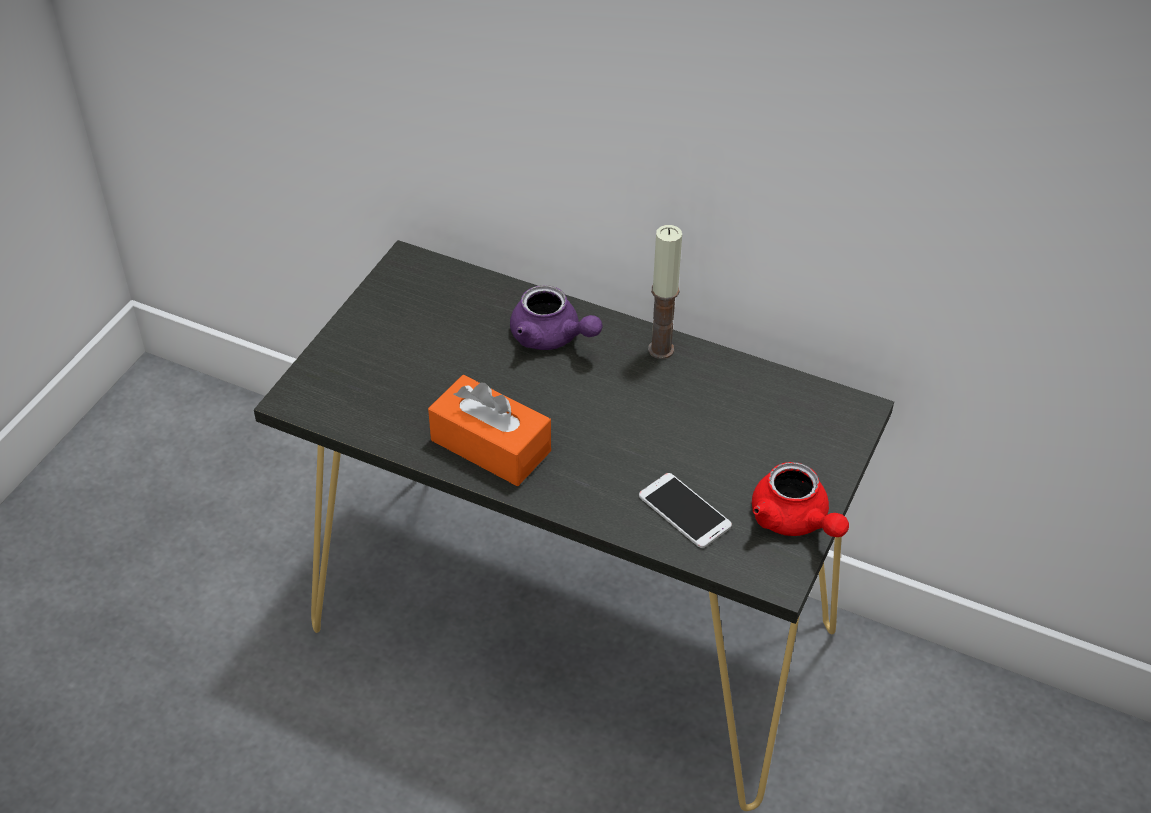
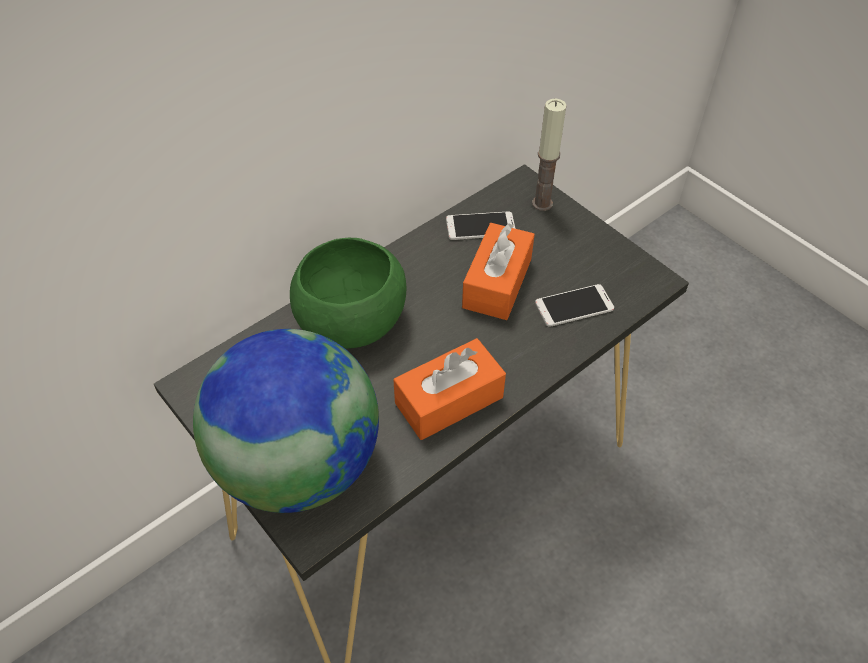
camera: 65 degrees left, 5 degrees up
purple teapot [510,285,603,350] -> green bowl [290,238,406,349]
candle [648,225,682,359] -> candle moved to [532,98,566,211]
red teapot [752,462,849,537] -> none
none -> globe [193,329,379,513]
none -> phone [446,211,516,240]
none -> orange tissue box [462,223,535,320]

